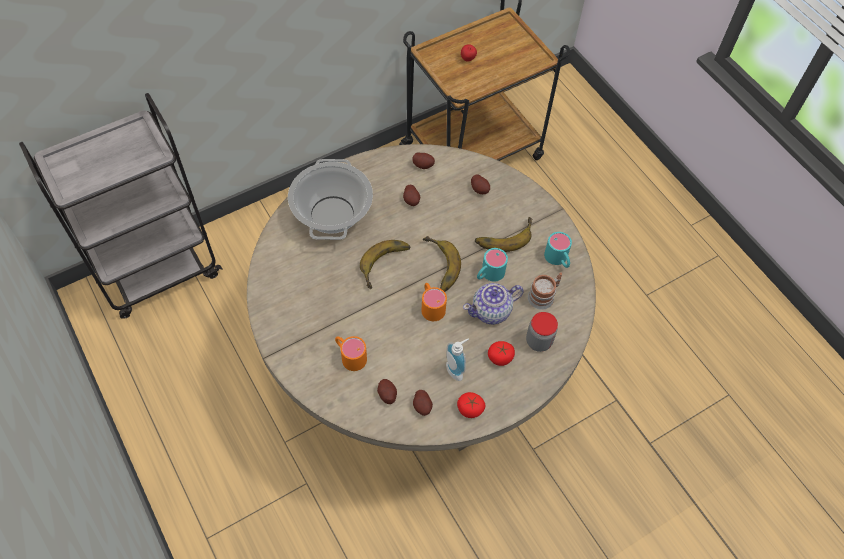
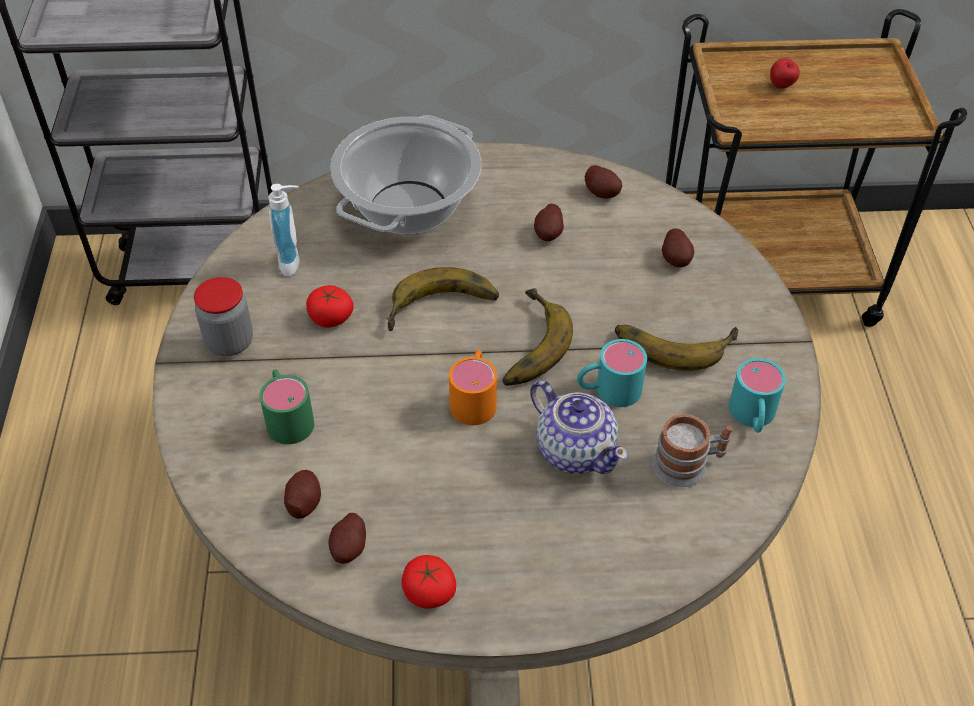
camera: 30 degrees right, 10 degrees down
orange mug [335,336,367,371] -> green mug [260,369,314,444]
soap dispenser [446,338,469,381] -> soap dispenser moved to [268,184,300,276]
teapot [463,283,524,325] -> teapot turned 135 degrees counterclockwise [530,380,629,474]
tomato [488,341,515,366] -> tomato moved to [306,285,354,328]
jar [526,312,558,352] -> jar moved to [194,277,253,356]

